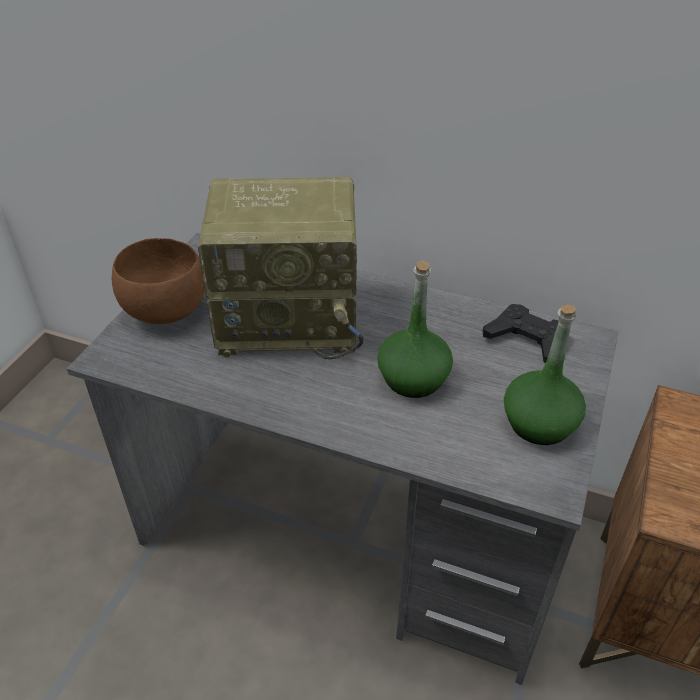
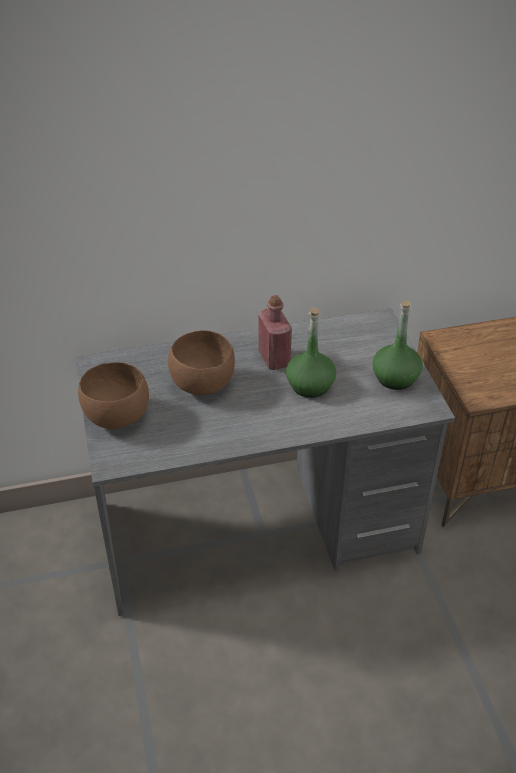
camera: 35 degrees left, 0 degrees up
radio [198,176,364,360] -> brown bowl [168,330,235,395]
black game controller [483,304,559,363] -> none
none -> red bottle [258,295,292,370]

